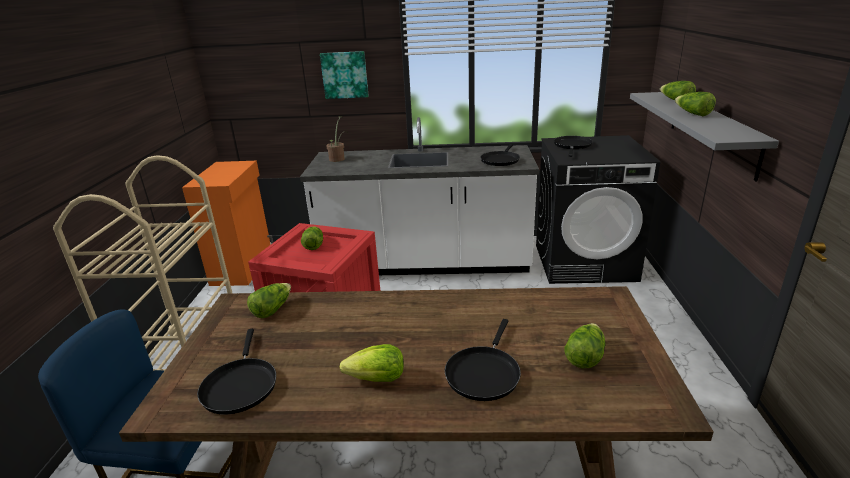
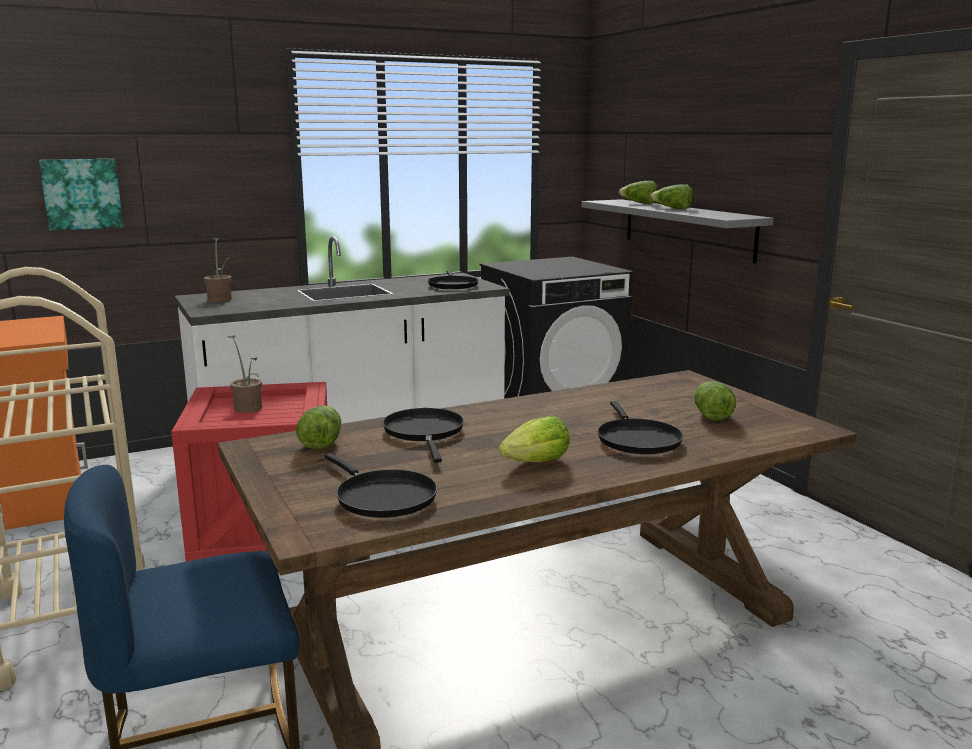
camera: 30 degrees left, 10 degrees down
lettuce [301,226,323,250] -> potted plant [227,335,262,413]
picture [320,51,369,99] -> picture moved to [39,159,123,231]
black frying pan [554,136,593,157] -> black frying pan moved to [383,408,464,463]

